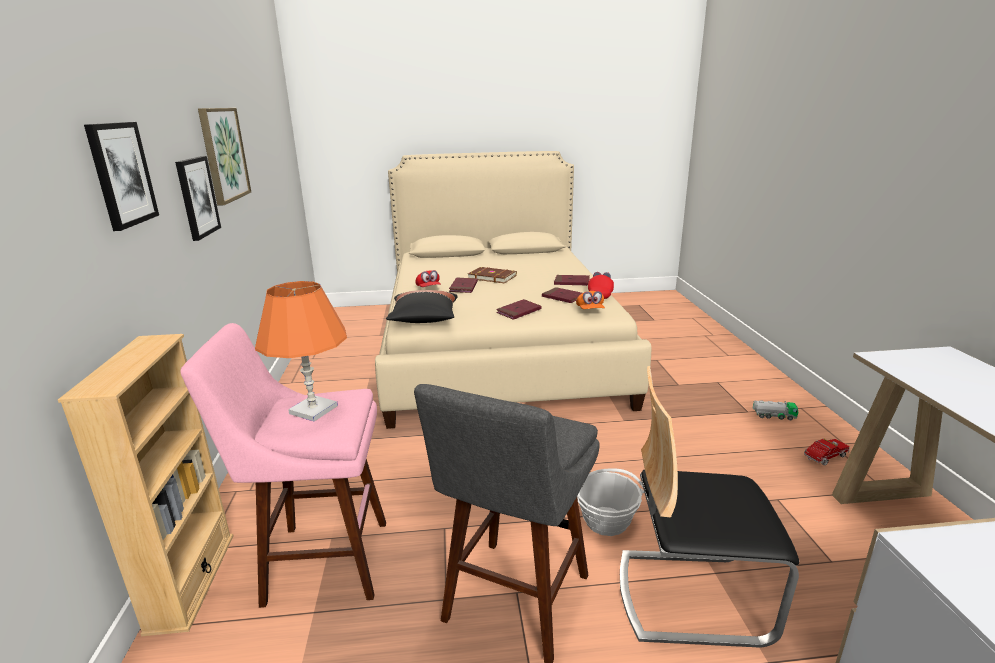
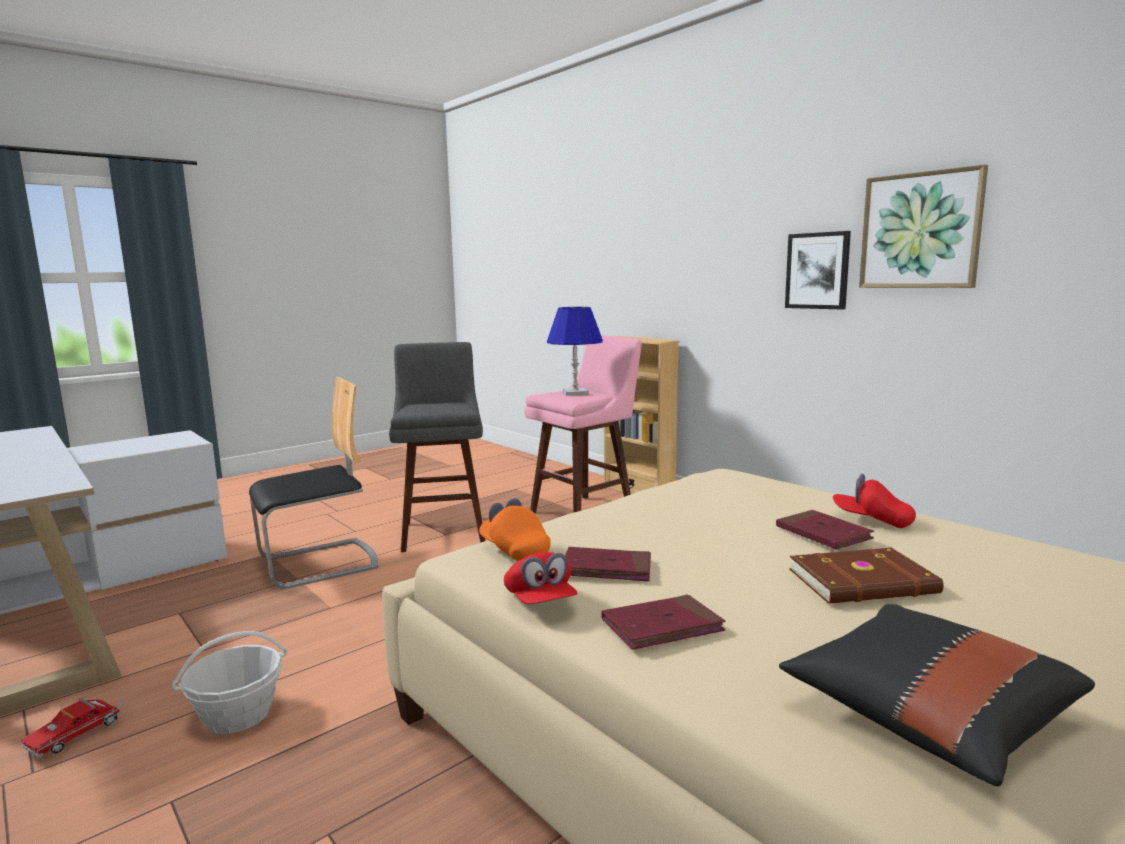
camera: 145 degrees right, 10 degrees down
picture [84,122,159,231] -> none
orange table lamp [255,281,347,421] -> blue table lamp [547,307,603,396]
black pillow [386,290,458,323] -> black pillow moved to [779,604,1095,786]
red book [496,299,541,320] -> none
basket [577,468,644,536] -> basket moved to [171,631,287,734]
toy truck [753,400,798,420] -> none

